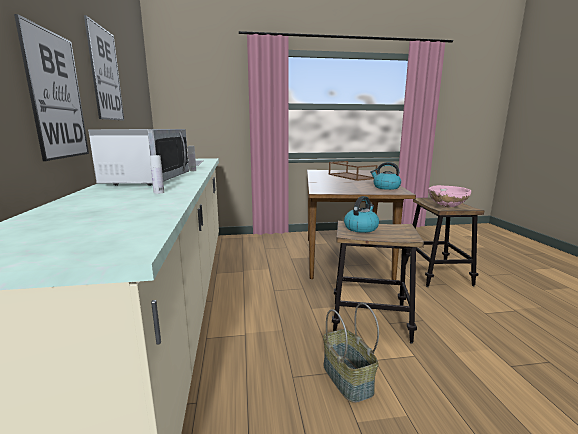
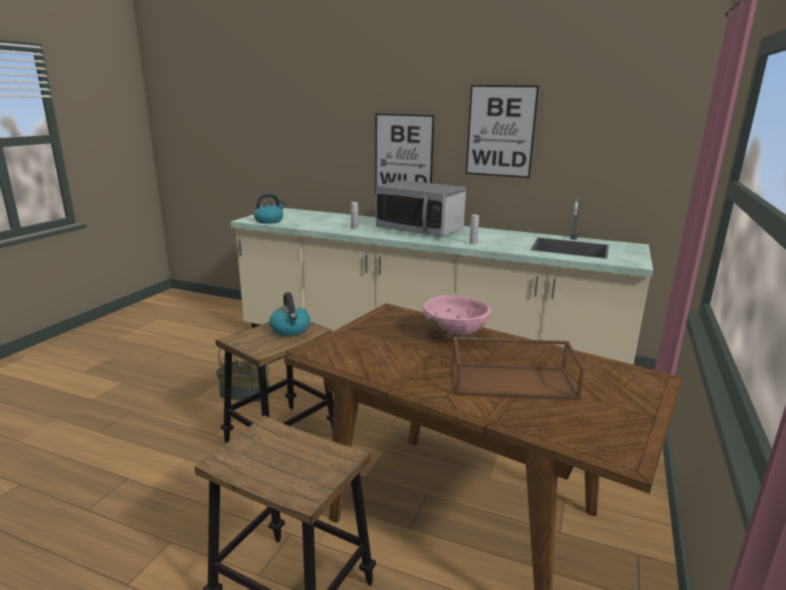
camera: 120 degrees right, 5 degrees up
kettle [370,162,401,190] -> kettle moved to [254,193,286,224]
pink bowl [428,185,471,207] -> pink bowl moved to [423,295,491,338]

